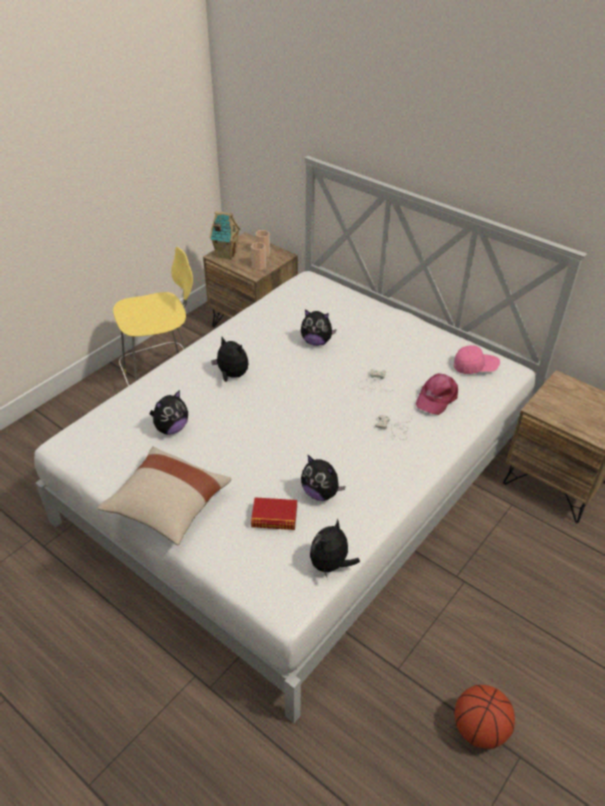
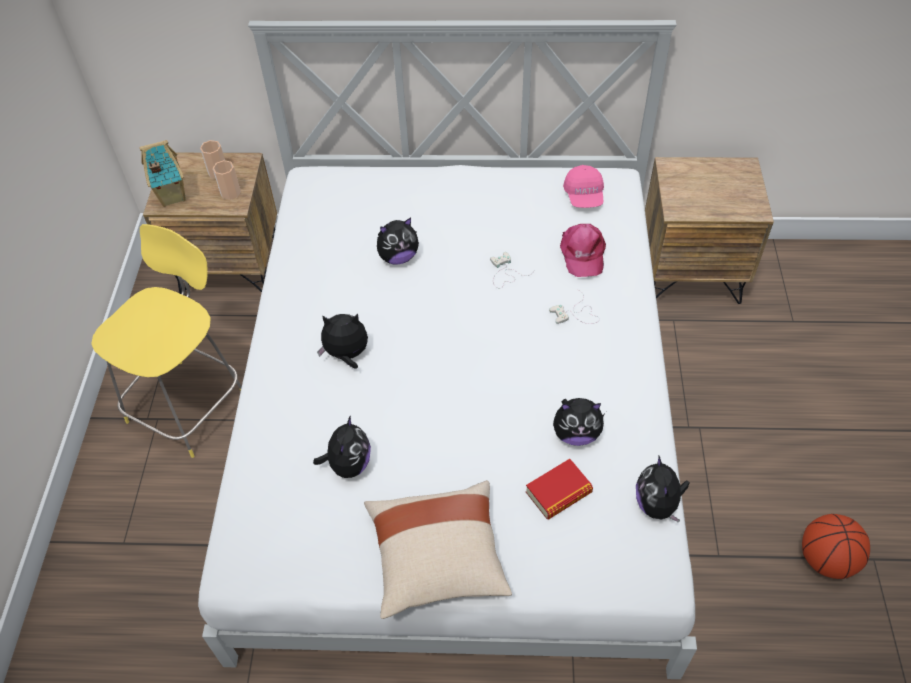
camera: 35 degrees left, 10 degrees up
pink cap [454,345,500,374] -> pink cap turned 120 degrees clockwise [563,165,604,208]

